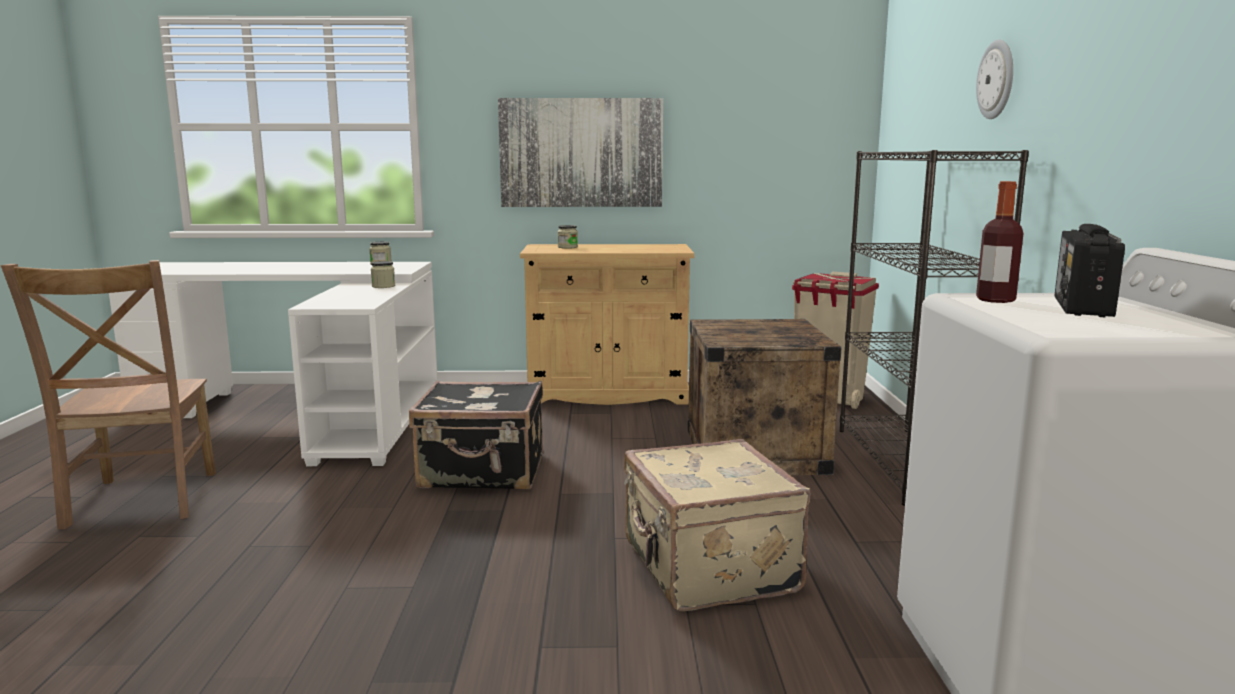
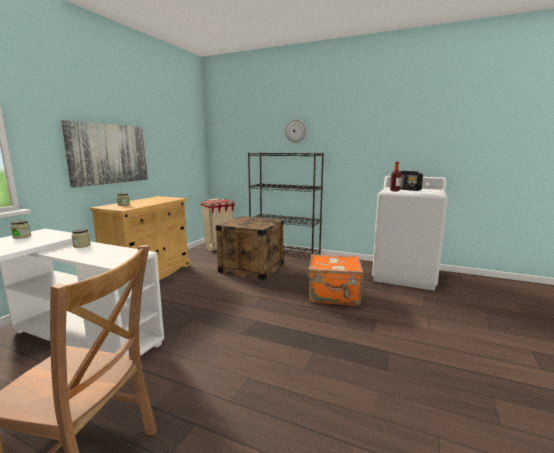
camera: 65 degrees left, 0 degrees up
black suitcase [409,381,543,489] -> none
beige suitcase [624,439,810,611] -> orange suitcase [308,254,363,306]

